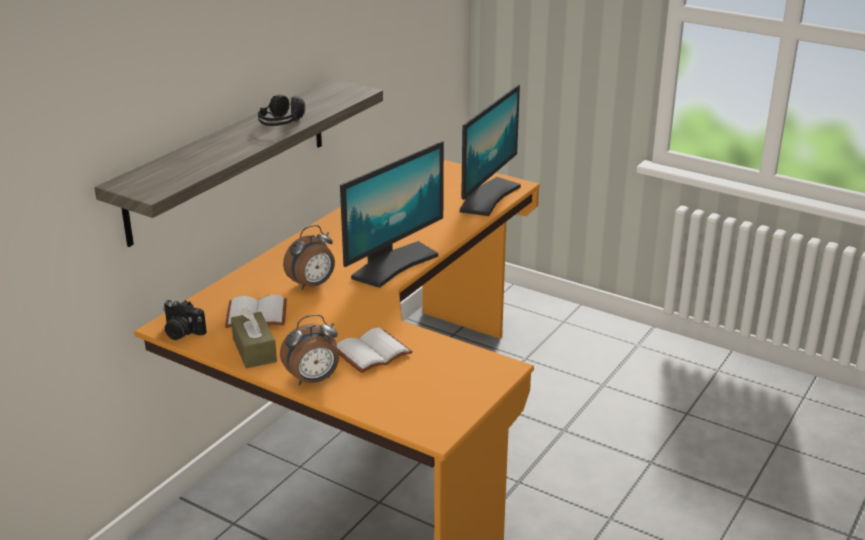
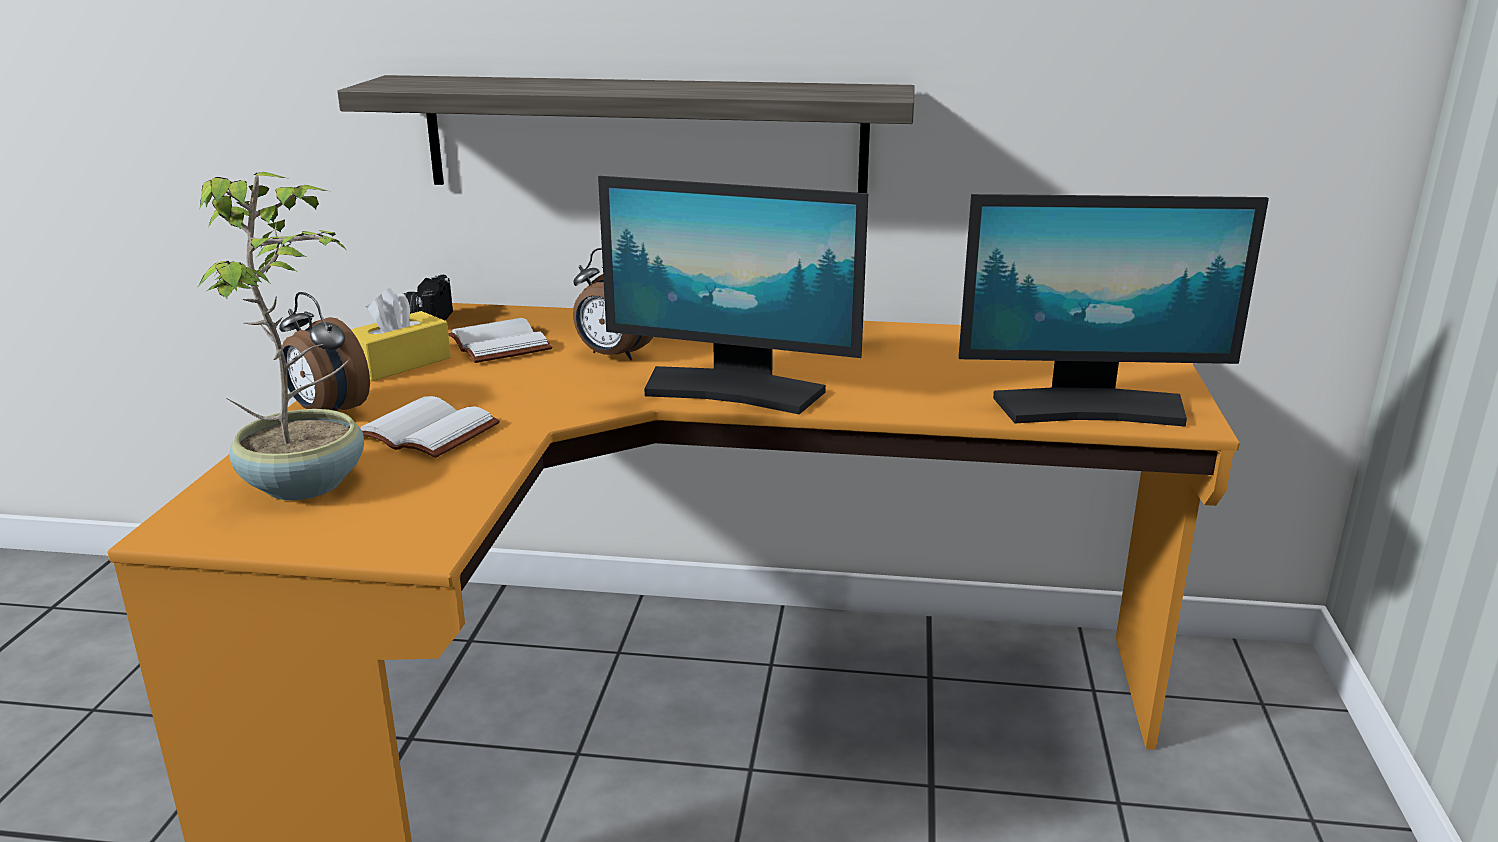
camera: 65 degrees right, 5 degrees down
brown tissue box [231,307,277,368] -> yellow tissue box [351,288,451,381]
black headphones [258,95,305,126] -> none
none -> potted plant [198,172,364,500]

